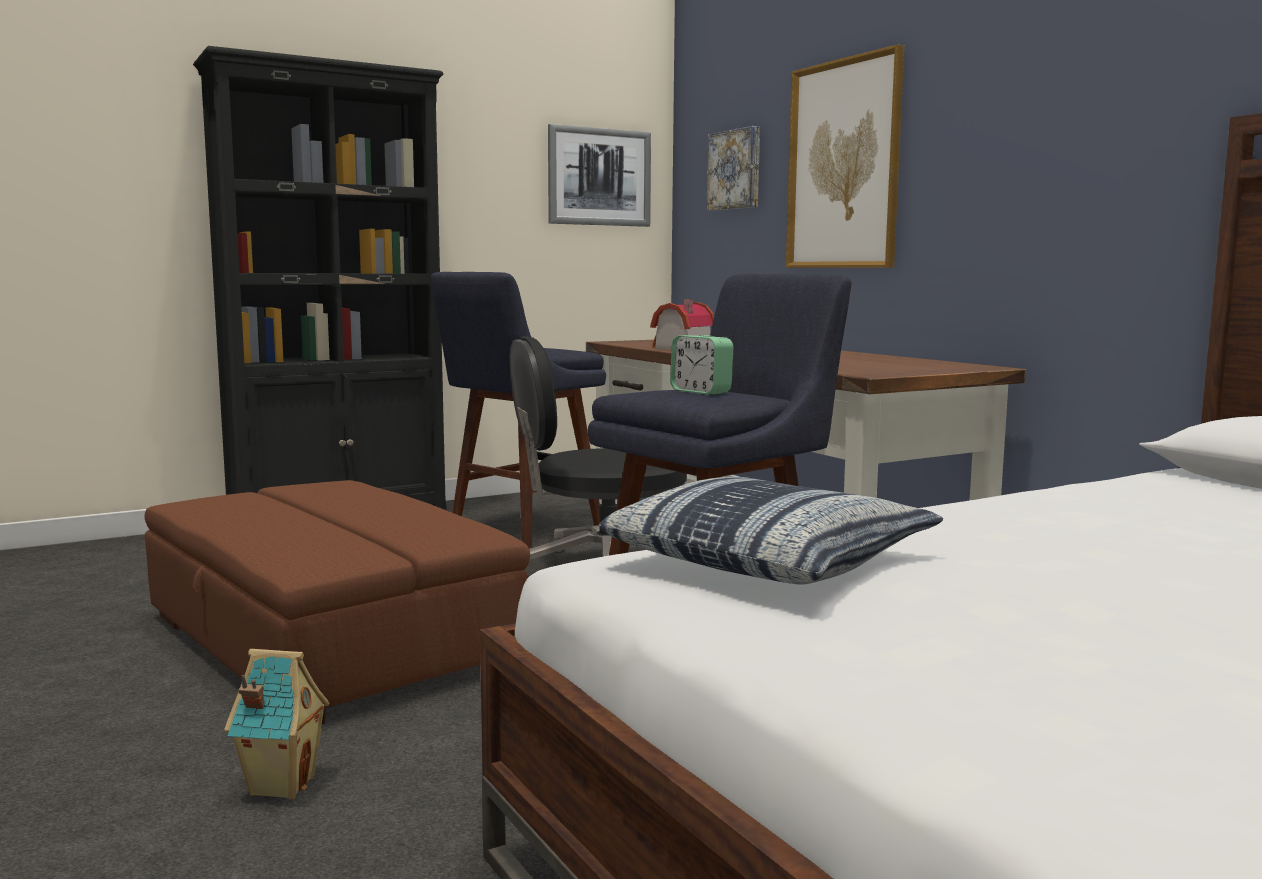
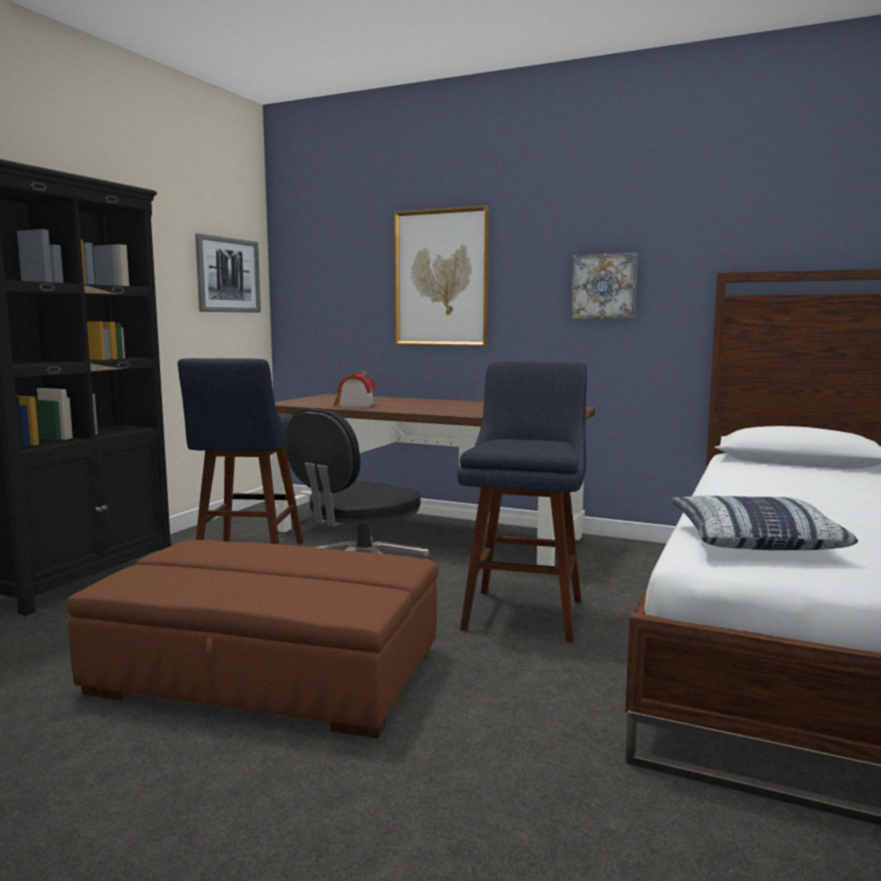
camera: 35 degrees left, 0 degrees up
toy house [224,649,329,800] -> none
alarm clock [670,335,733,395] -> none
picture [707,126,760,211] -> picture moved to [571,253,637,319]

